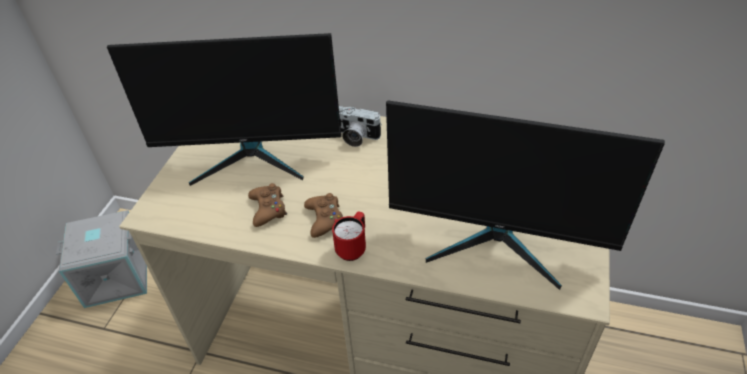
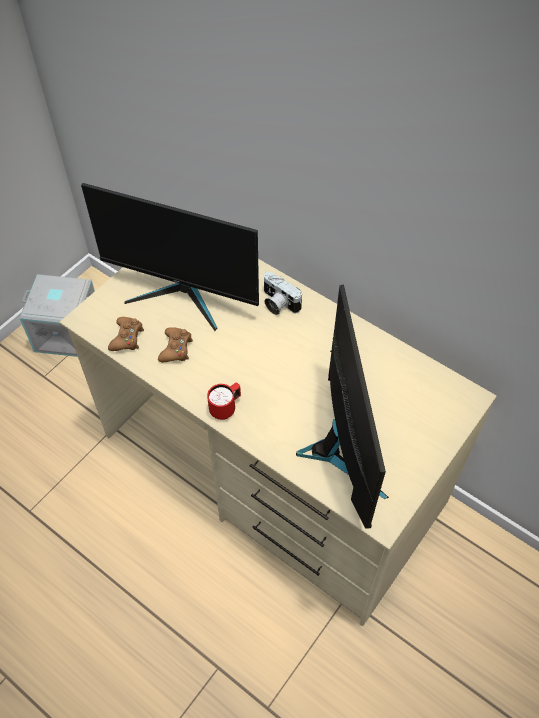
camera: 20 degrees right, 10 degrees up
brown game controller [304,193,343,238] -> brown game controller moved to [108,317,144,351]
monitor [386,100,665,290] -> monitor turned 135 degrees counterclockwise [296,285,389,529]

